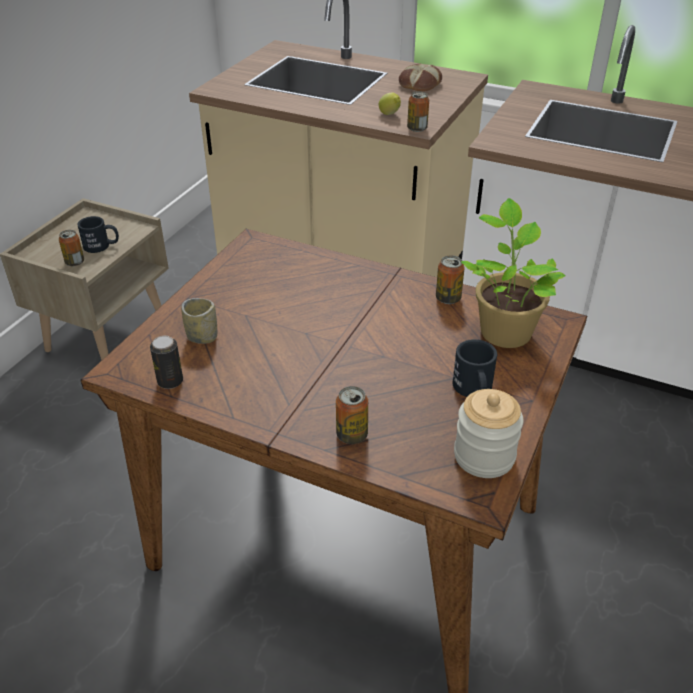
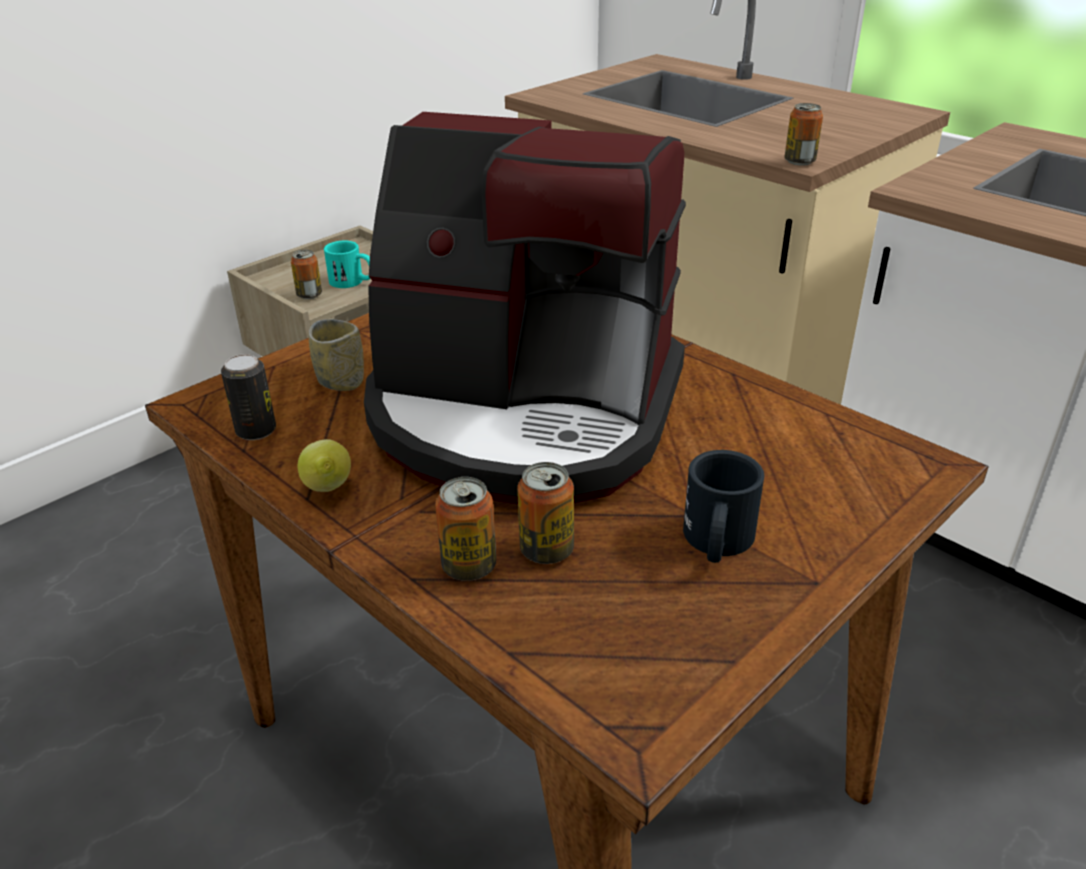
camera: 20 degrees right, 5 degrees down
black mug [77,216,119,253] -> turquoise mug [324,241,370,288]
lemon [379,92,401,115] -> lemon moved to [297,439,351,492]
bread [399,63,442,92] -> none
can [436,255,465,304] -> can moved to [517,462,574,564]
jar [454,389,523,478] -> none
potted plant [461,198,566,348] -> none
none -> coffee machine [364,112,686,504]

